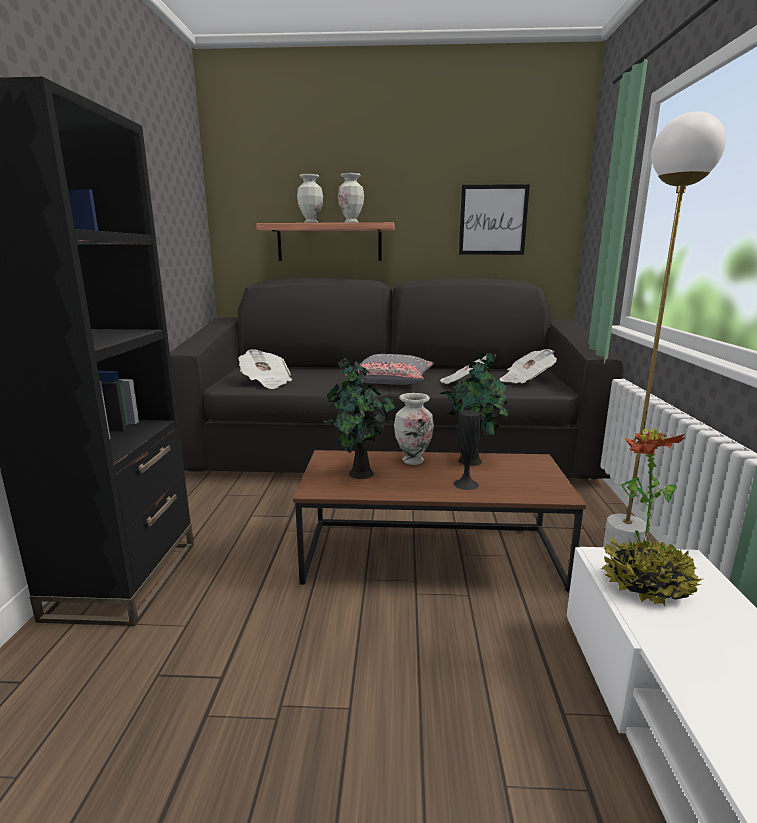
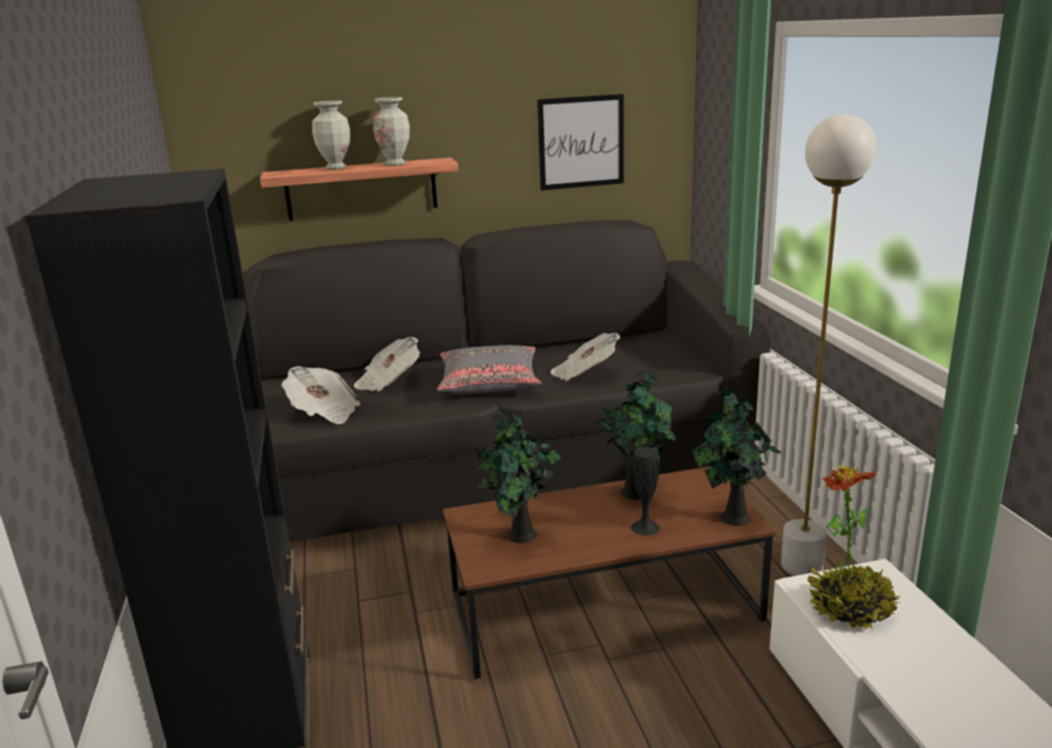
camera: 15 degrees left, 5 degrees up
vase [394,393,434,465] -> none
newspaper [500,349,557,383] -> newspaper moved to [354,337,420,392]
none -> potted plant [692,386,781,526]

